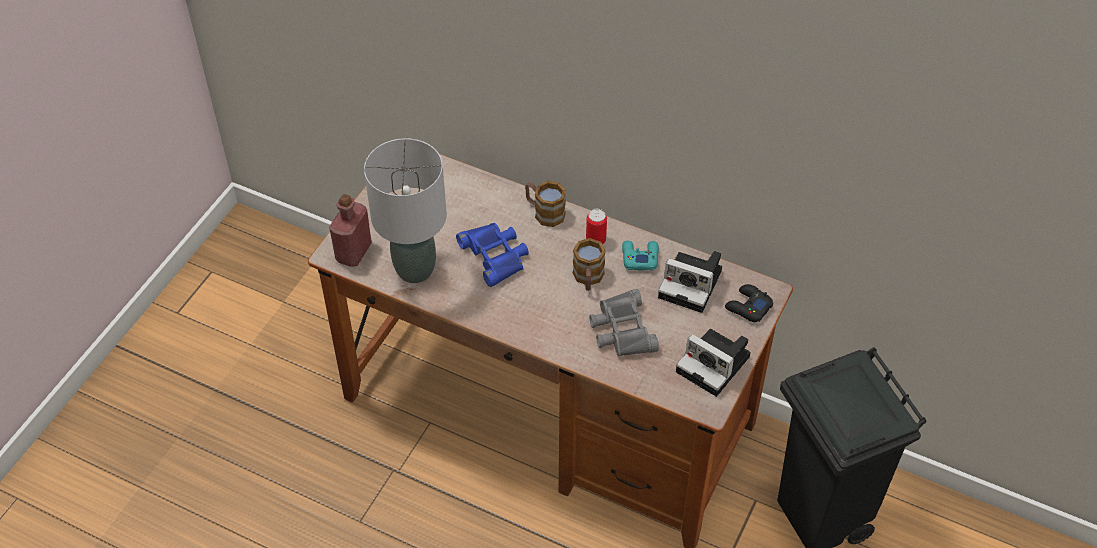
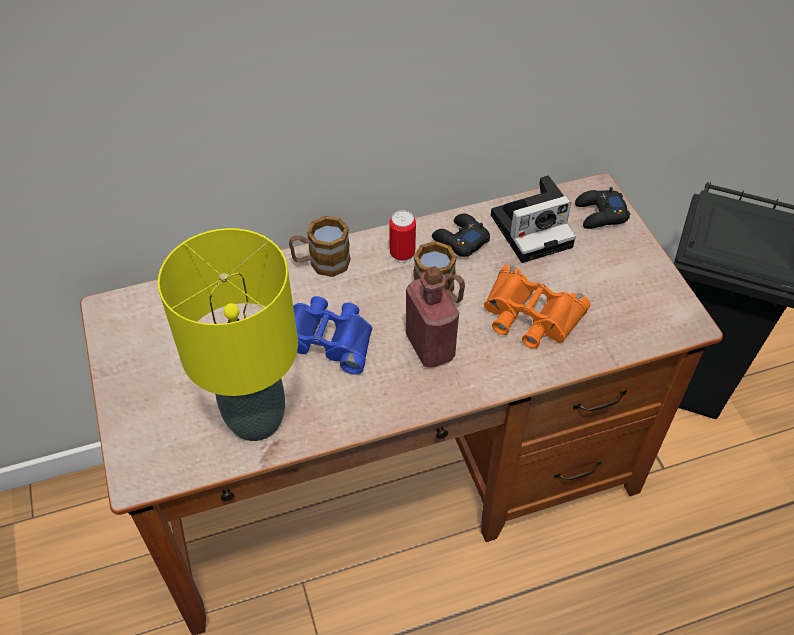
camera: 45 degrees left, 0 degrees up
red bottle [329,194,372,267] -> red bottle moved to [406,266,459,368]
grey table lamp [364,138,447,283] -> yellow table lamp [158,228,298,441]
grey binoculars [589,289,659,357] -> orange binoculars [484,265,590,349]
turquoise game controller [622,241,659,271] -> black game controller [432,213,490,257]
camera [676,329,751,397] -> none

